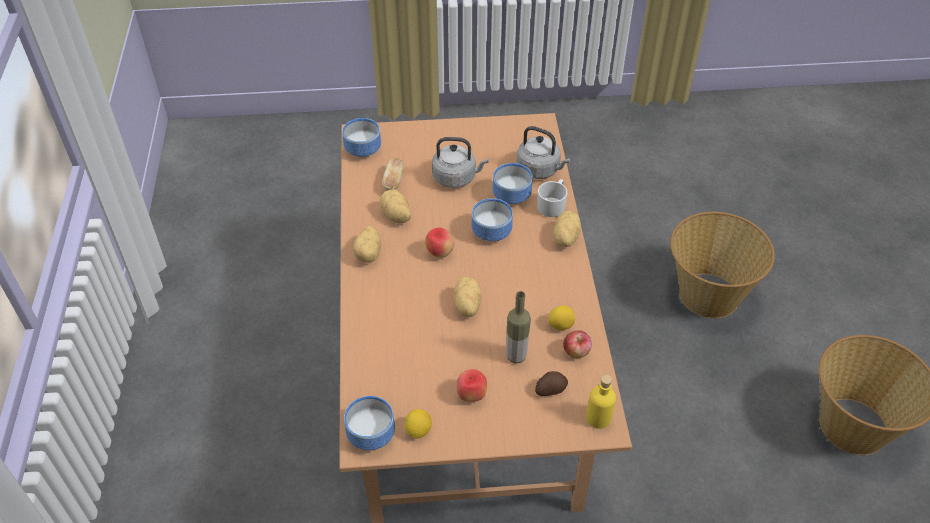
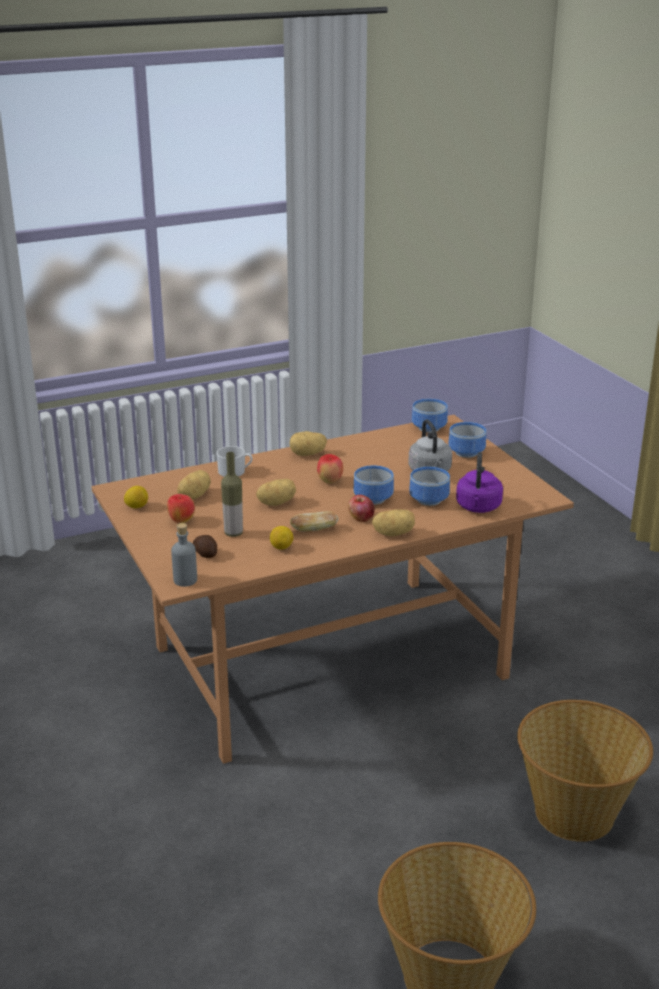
camera: 70 degrees right, 20 degrees down
bowl [344,396,395,450] -> bowl moved to [449,422,486,458]
potato [380,190,411,223] -> potato moved to [177,470,211,500]
bread [382,157,404,191] -> bread moved to [290,511,339,531]
grey kettle [517,126,570,179] -> purple kettle [456,452,503,513]
white mug [537,179,568,217] -> white mug moved to [216,446,253,477]
apple [563,330,592,358] -> apple moved to [348,495,375,522]
yellow bottle [586,375,616,429] -> grey bottle [171,523,197,587]

